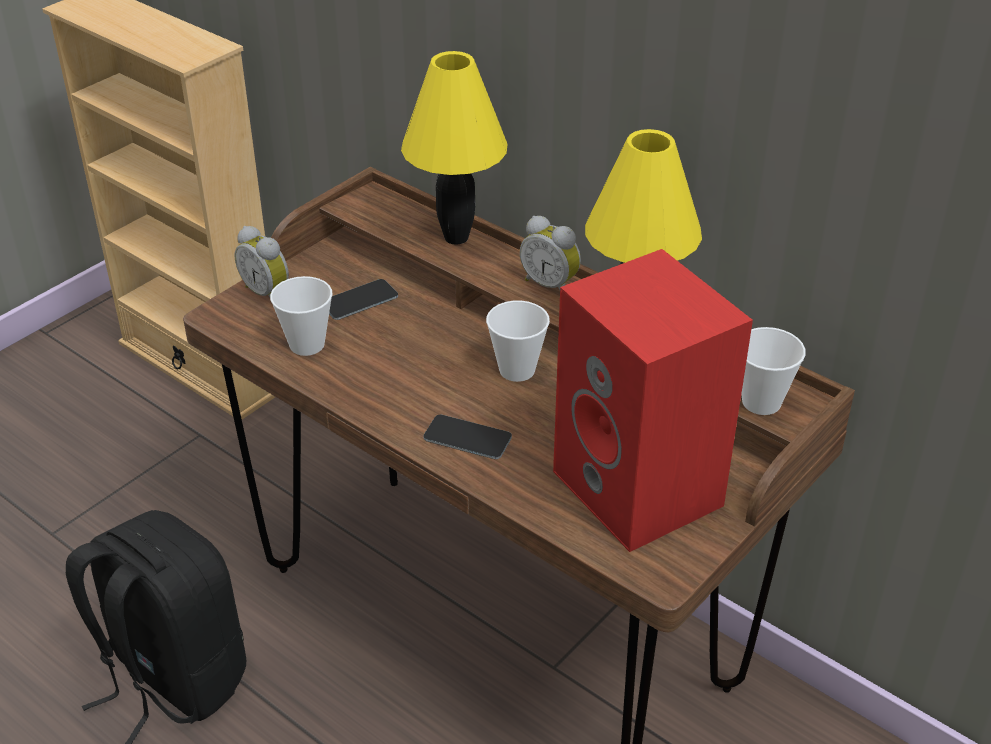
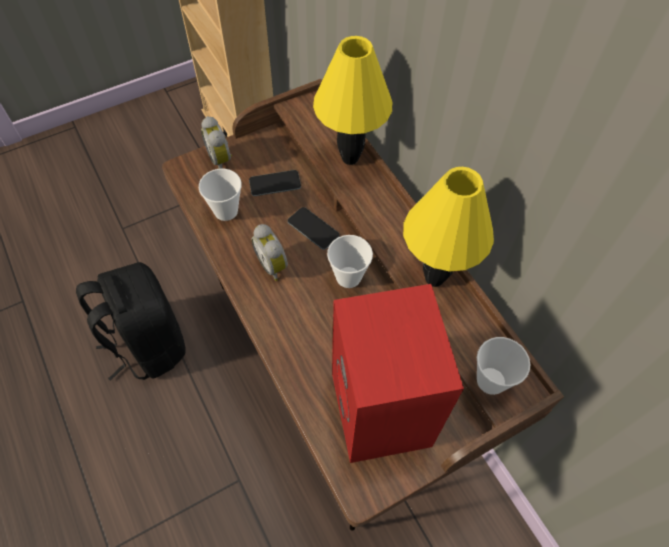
camera: 20 degrees right, 20 degrees up
phone [424,415,512,459] -> phone moved to [288,207,340,250]
alarm clock [520,216,581,290] -> alarm clock moved to [251,224,288,281]

